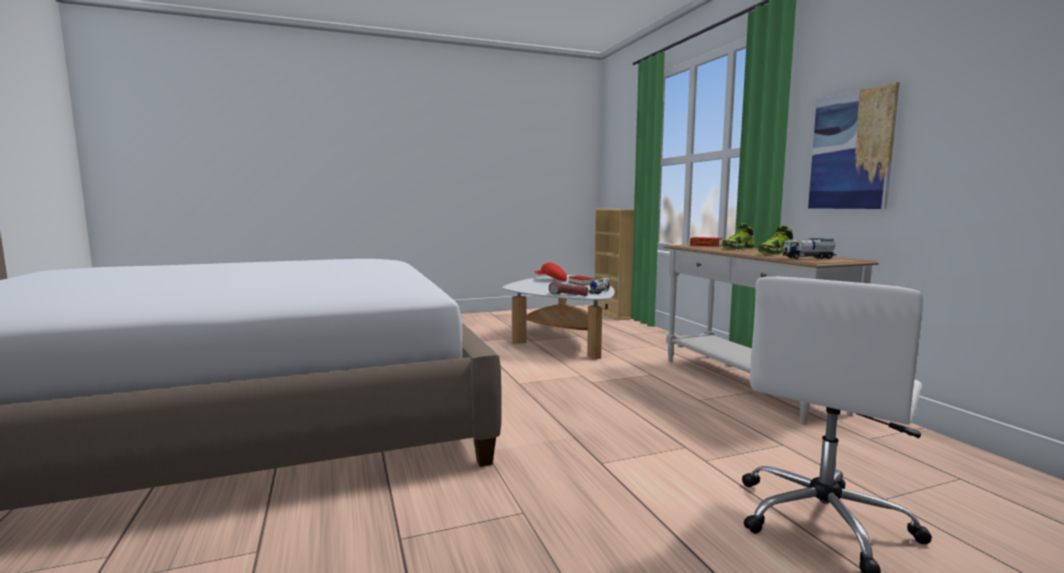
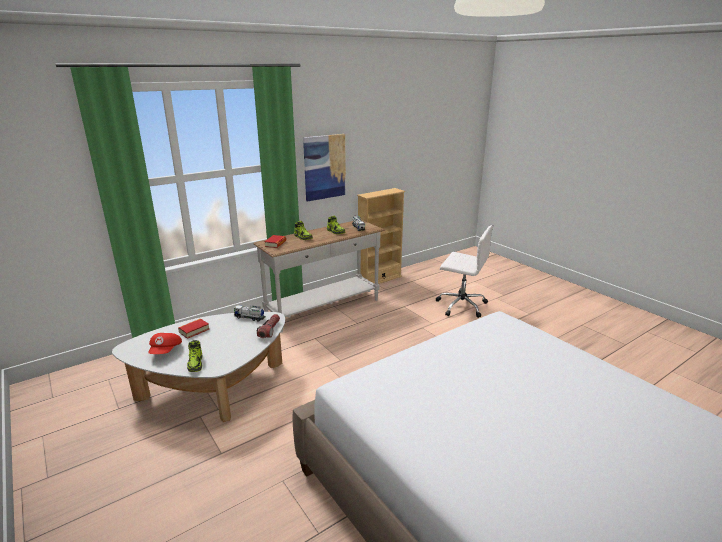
camera: 105 degrees left, 15 degrees up
beige bookcase [594,209,634,320] -> beige bookcase moved to [357,188,405,284]
none -> shoe [187,340,202,372]

